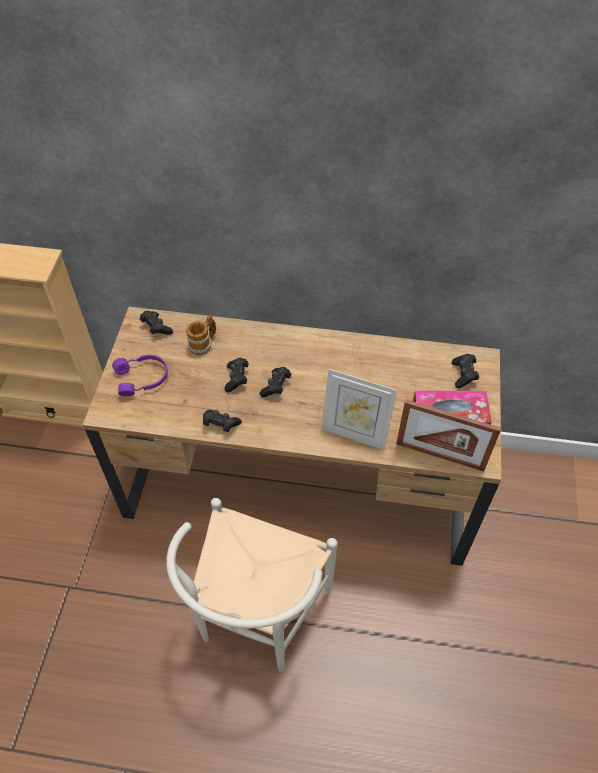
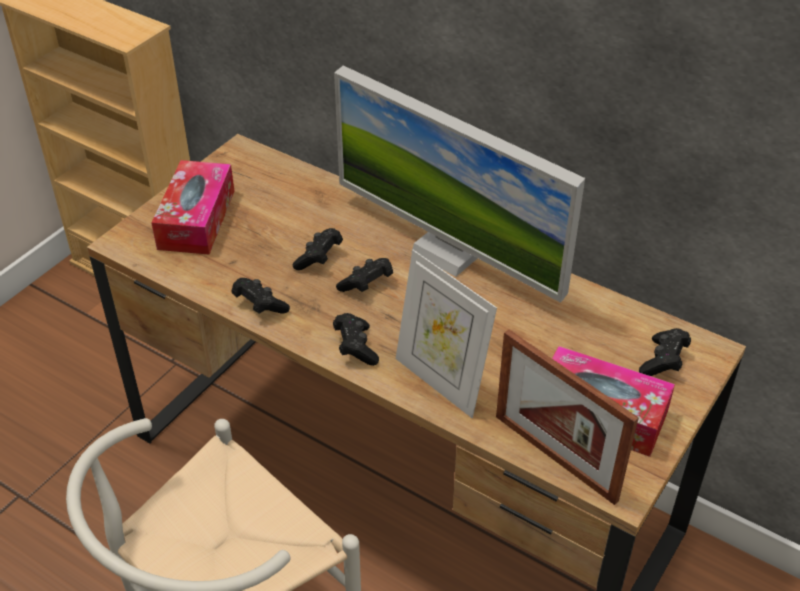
camera: 25 degrees right, 10 degrees down
purple headphones [112,355,168,396] -> tissue box [151,160,234,255]
black game controller [140,311,173,335] -> black game controller moved to [333,313,379,366]
mug [186,315,216,355] -> none
none -> monitor [334,65,585,303]

